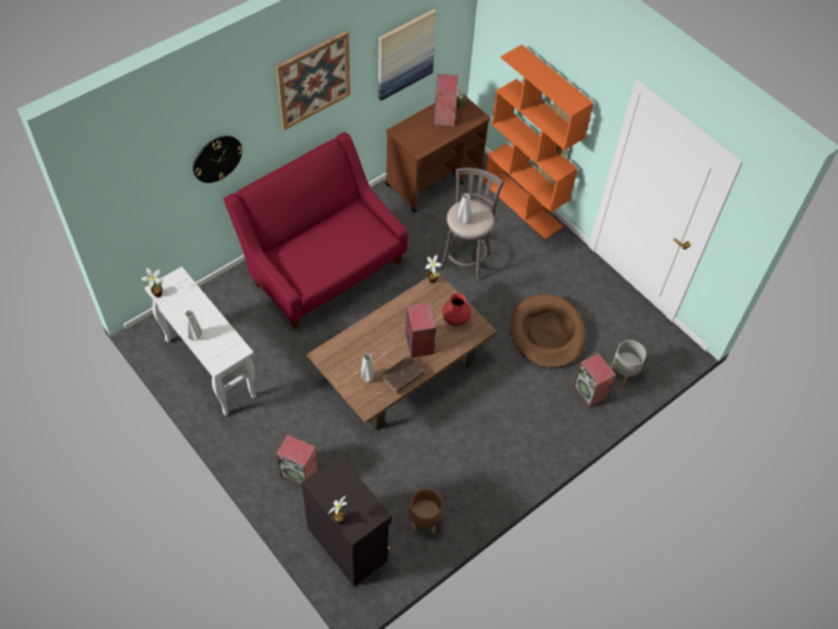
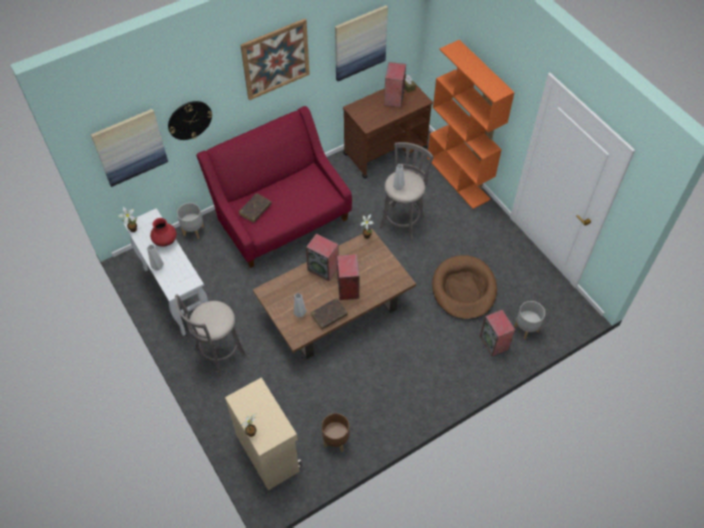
camera: 10 degrees right, 0 degrees up
speaker [276,435,318,486] -> speaker moved to [306,233,339,281]
black cabinet [301,455,392,586] -> beige cabinet [225,377,302,490]
red vase [442,293,471,326] -> red vase moved to [150,218,177,247]
none -> picture [91,109,168,187]
none -> grey stool [175,294,247,376]
none -> grey planter [177,203,204,239]
none -> brown book [239,193,272,223]

